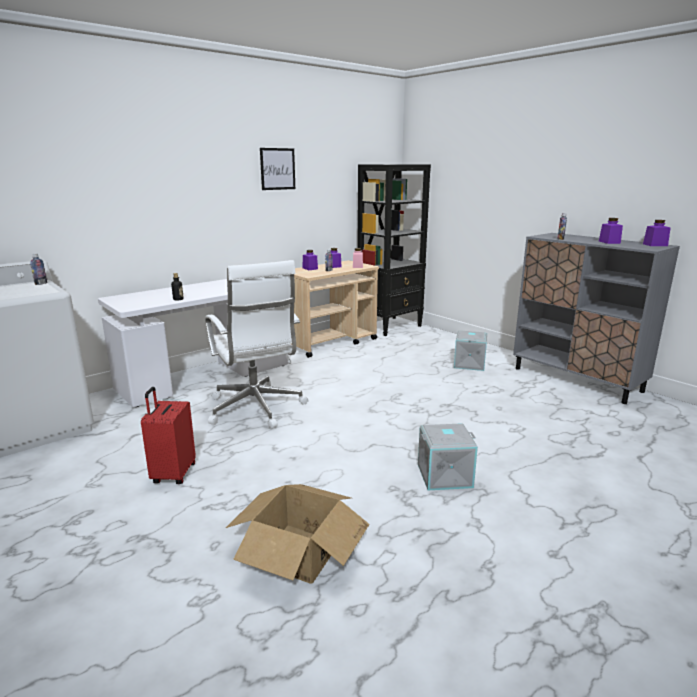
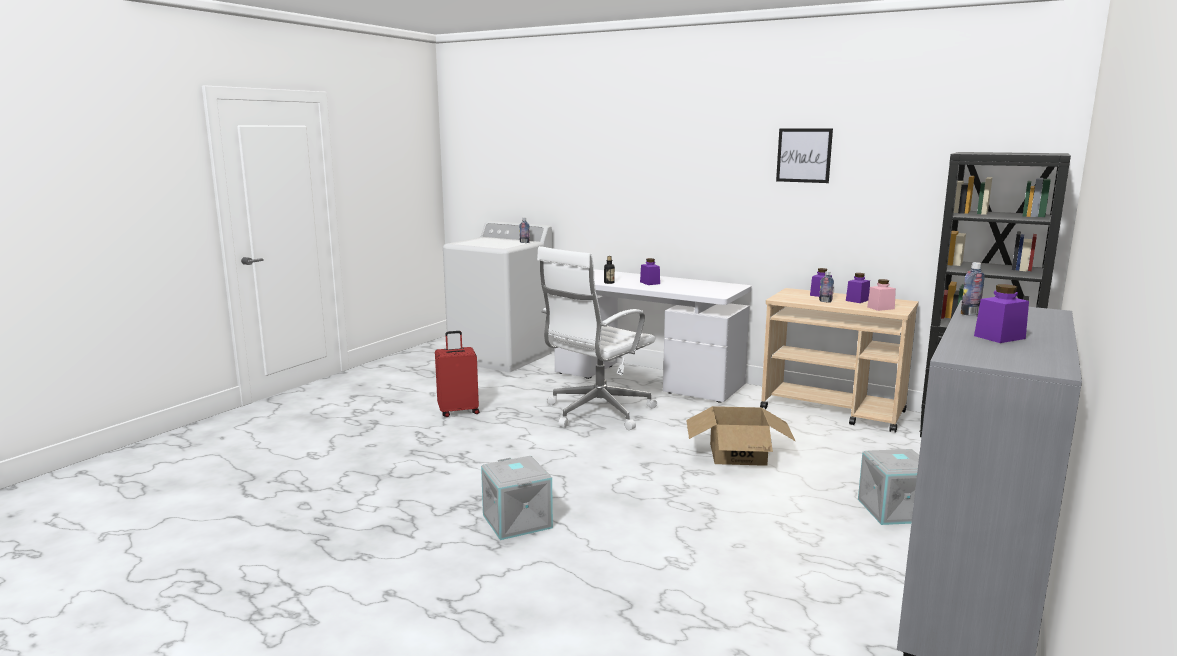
camera: 70 degrees right, 5 degrees down
cardboard box [226,484,369,584] -> cardboard box moved to [686,406,795,466]
purple jar [643,220,671,246] -> purple jar moved to [640,258,660,285]

